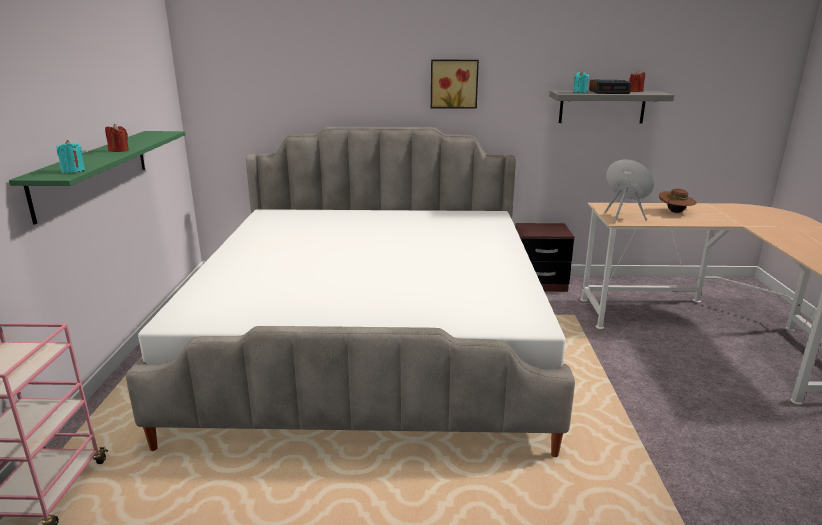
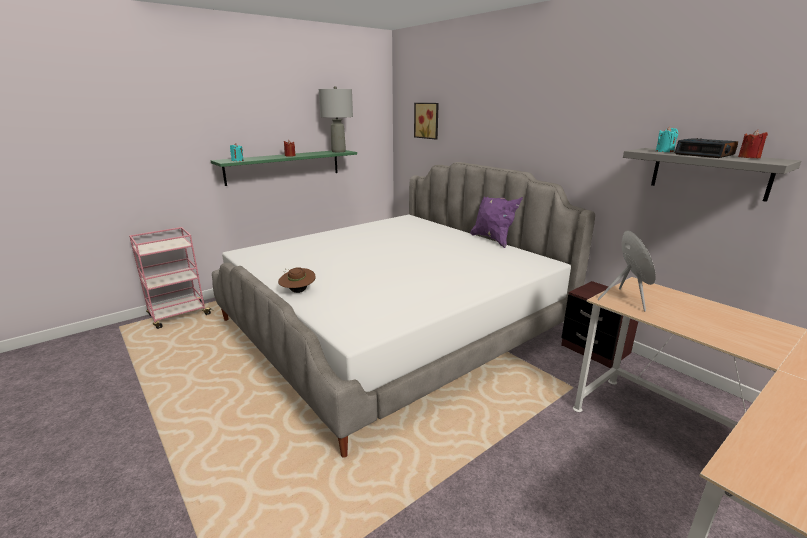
camera: 50 degrees right, 0 degrees up
picture [431,60,479,109] -> picture moved to [414,103,439,140]
brown hat [659,189,696,213] -> brown hat moved to [278,267,315,293]
none -> grey table lamp [319,86,353,152]
none -> purple pillow [470,196,523,248]

